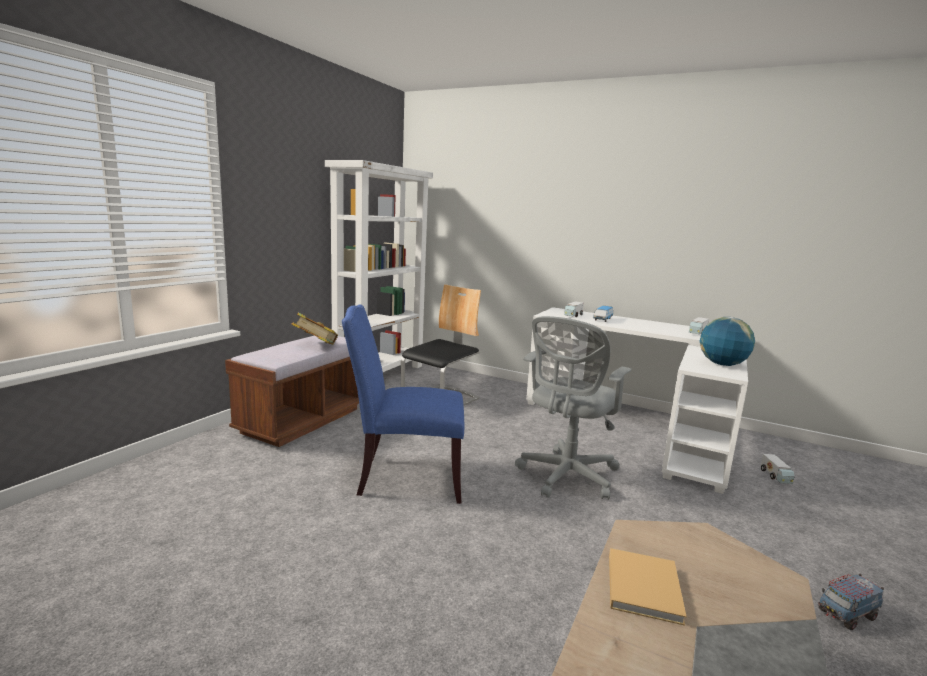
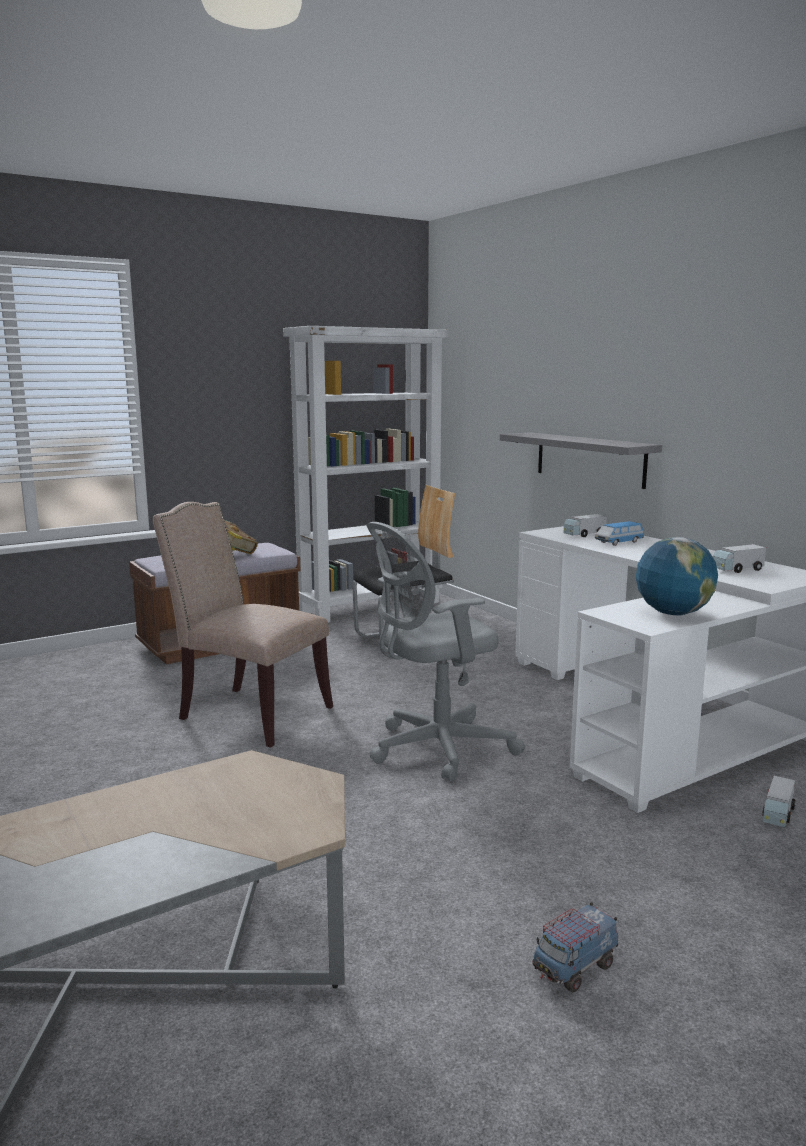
camera: 30 degrees right, 0 degrees up
blue chair [342,305,464,504] -> beige chair [153,502,333,747]
beige book [609,548,687,626] -> none
toy truck [818,574,884,630] -> toy truck turned 45 degrees counterclockwise [532,902,618,992]
none -> grey shelf [500,432,662,489]

